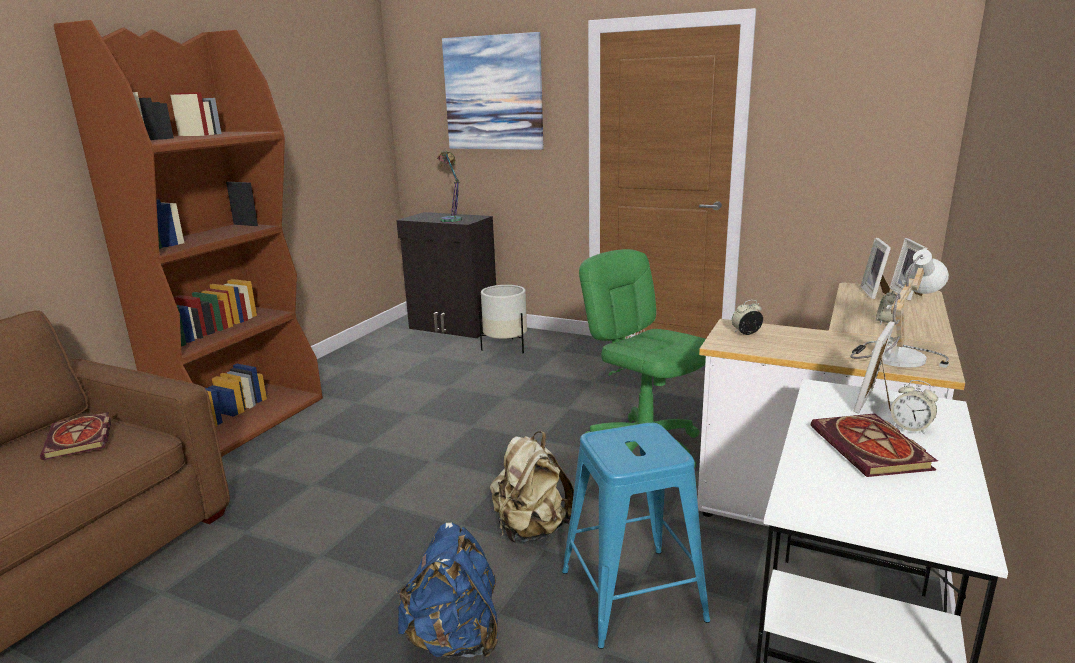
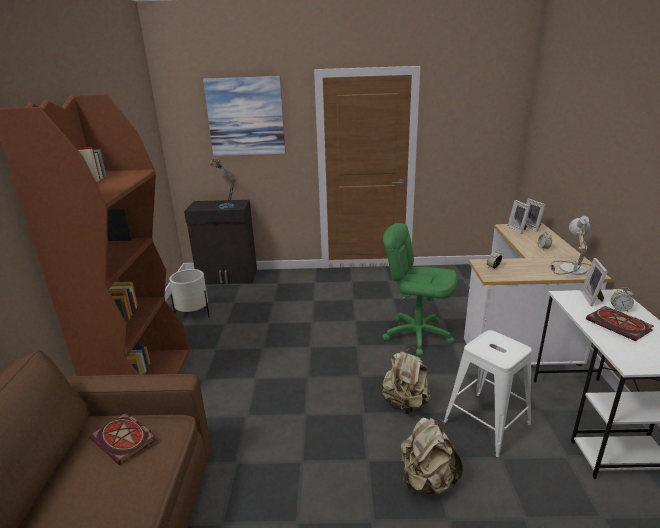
camera: 25 degrees left, 5 degrees up
blue backpack [396,522,498,658] -> beige backpack [401,417,463,495]
white planter [479,285,527,353] -> white planter moved to [169,269,210,318]
blue stool [562,423,710,649] -> white stool [444,330,532,458]

